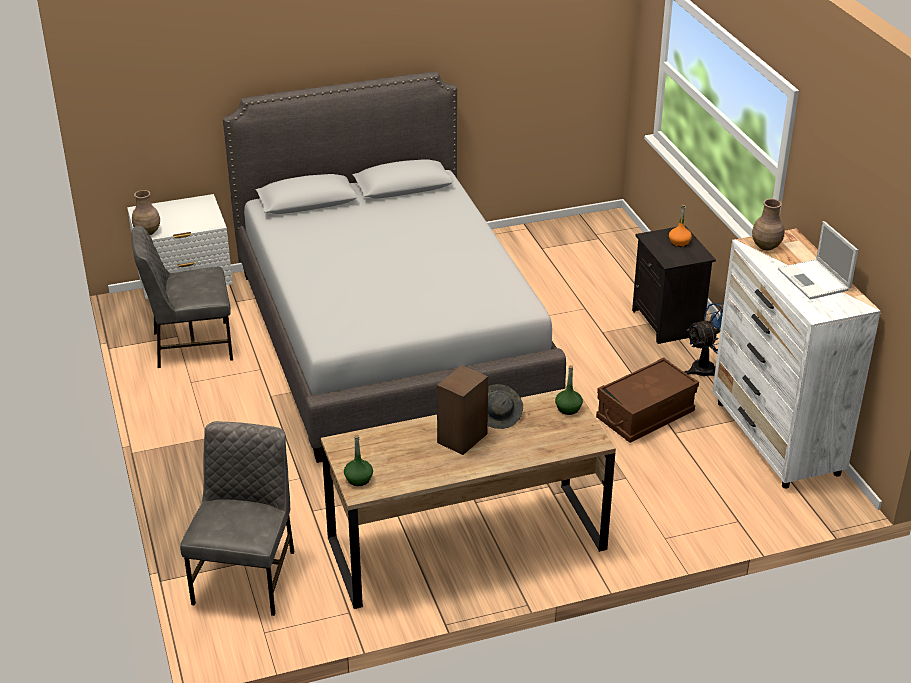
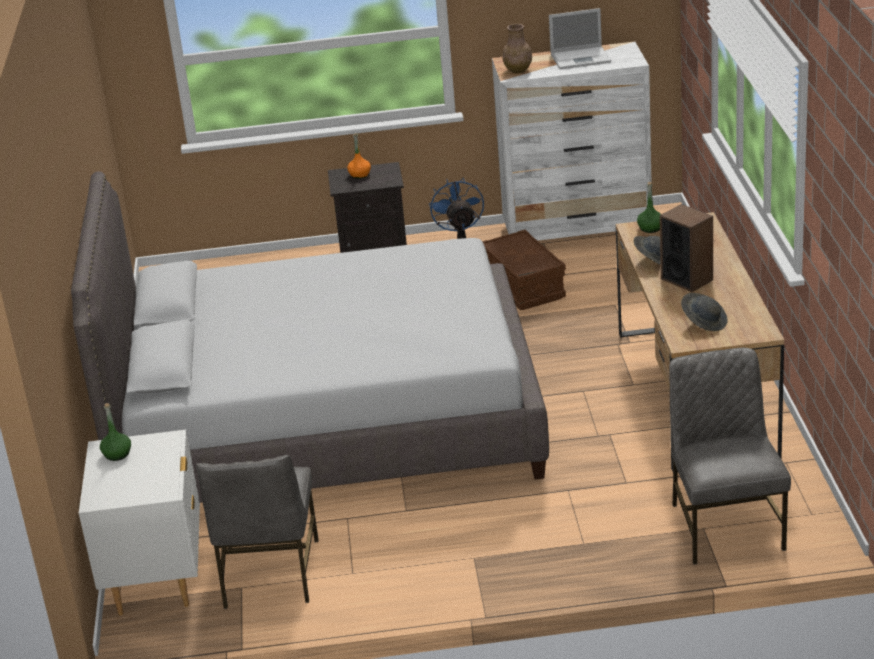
camera: 75 degrees left, 5 degrees down
brown vase [132,190,160,235] -> none
grey chair [180,421,295,616] -> grey chair turned 60 degrees clockwise [669,348,791,564]
green bottle [344,435,373,486] -> green bottle moved to [100,403,131,461]
none -> grey hat [681,293,728,331]

